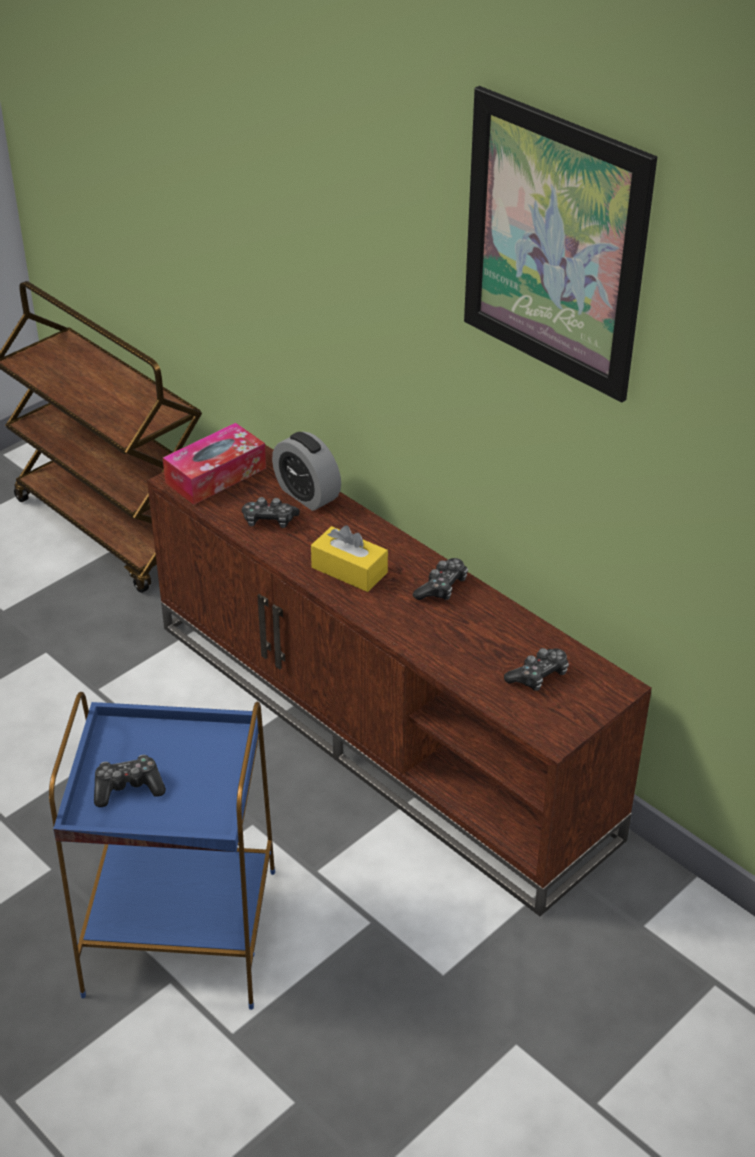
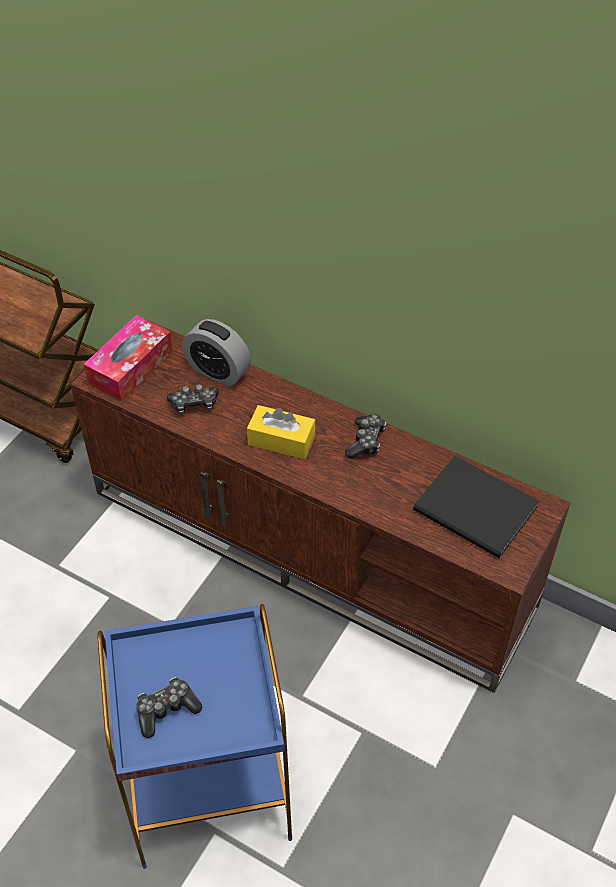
camera: 15 degrees left, 10 degrees up
picture [464,86,657,402] -> none
game controller [504,648,569,691] -> black book [413,456,539,558]

